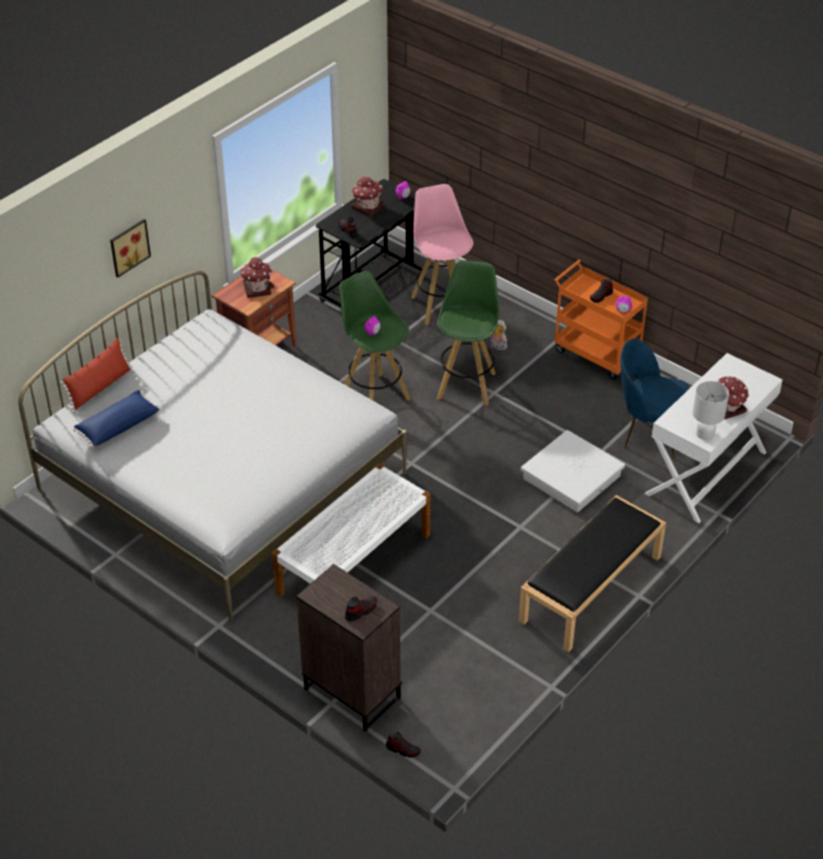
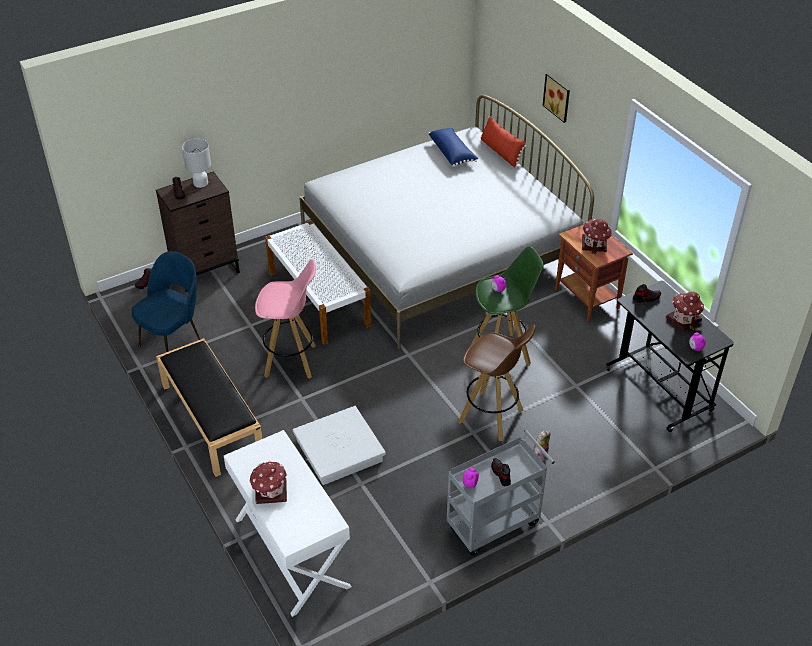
camera: 110 degrees right, 0 degrees up
pink stool [411,184,473,325] -> pink stool moved to [255,259,316,379]
green stool [437,260,499,406] -> brown stool [458,324,536,441]
orange cart [553,260,648,380] -> grey cart [447,430,555,556]
blue chair [620,339,690,458] -> blue chair moved to [132,251,201,352]
grey table lamp [693,381,729,440] -> grey table lamp moved to [182,139,211,188]

